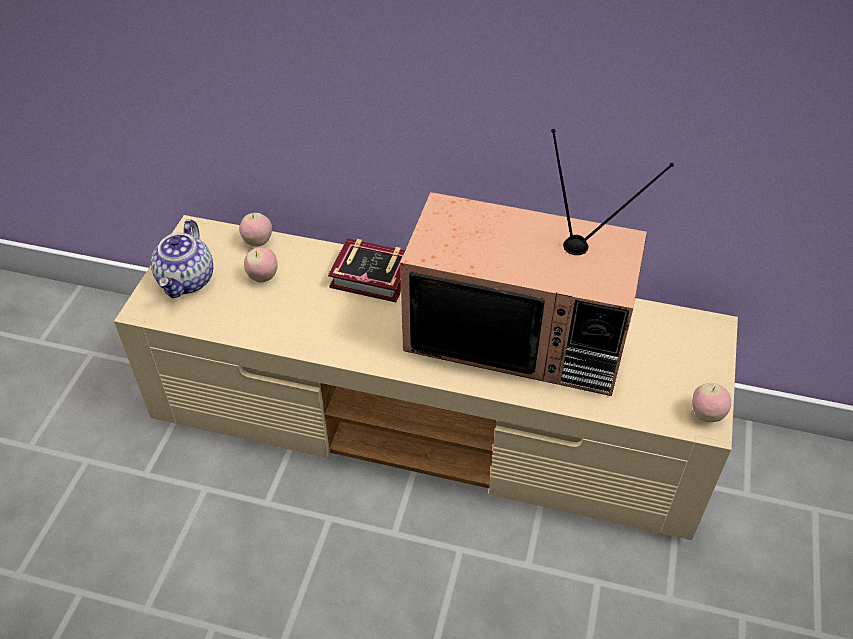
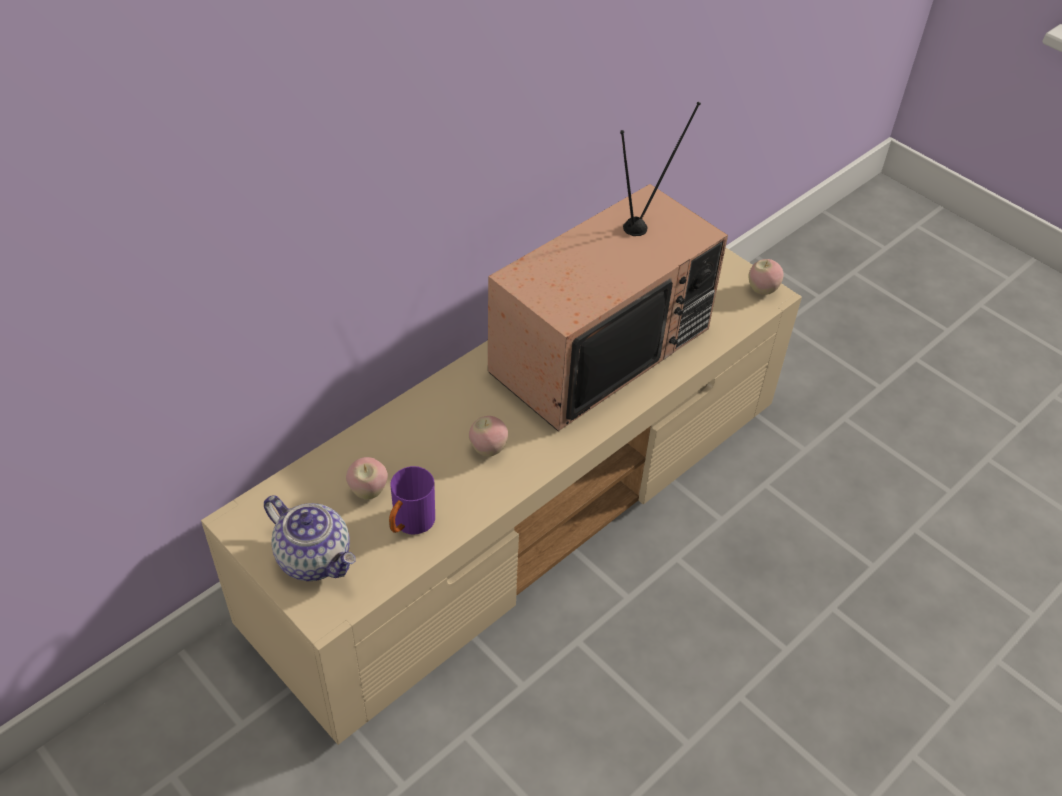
camera: 60 degrees left, 0 degrees up
apple [239,213,272,247] -> apple moved to [469,416,508,457]
book [328,238,405,302] -> none
none -> purple mug [389,466,435,534]

